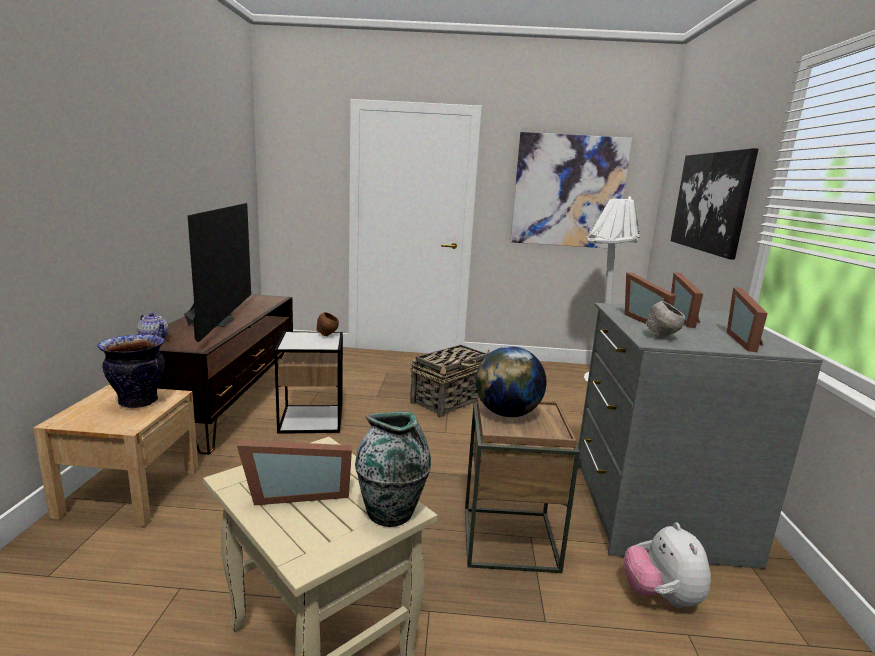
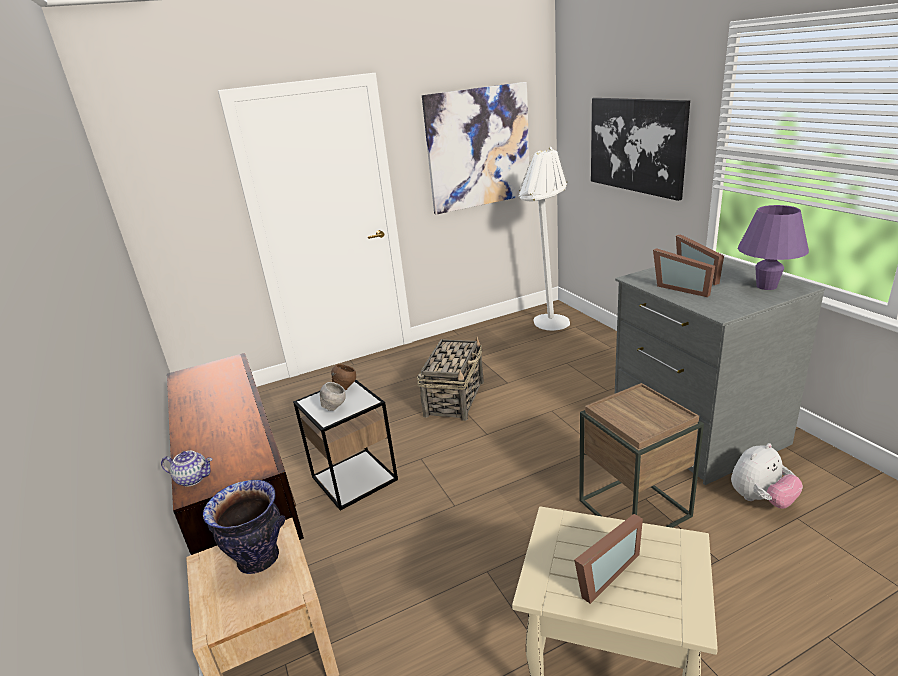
camera: 25 degrees left, 10 degrees up
television [184,203,251,342] -> none
vase [355,411,431,527] -> none
globe [475,346,546,417] -> none
plush toy [623,522,711,608] -> plush toy turned 90 degrees counterclockwise [731,443,803,509]
grey bowl [645,301,685,339] -> grey bowl moved to [320,382,346,411]
picture frame [727,287,768,352] -> purple table lamp [738,205,809,290]

